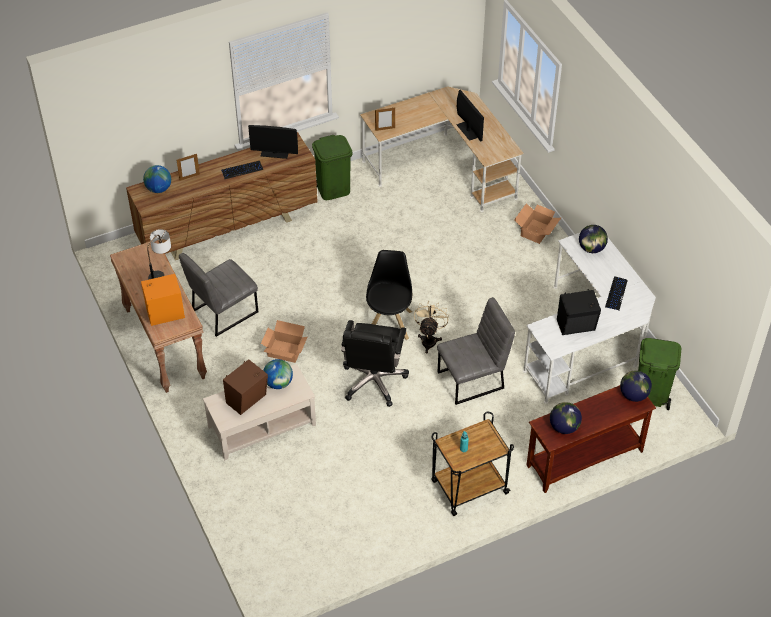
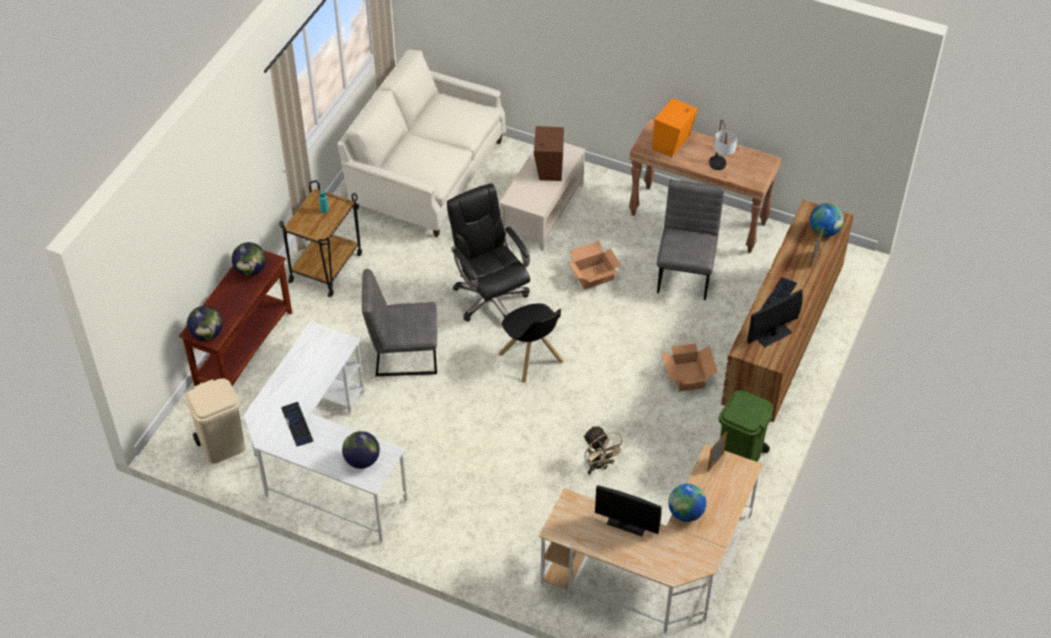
camera: 140 degrees right, 0 degrees up
globe [263,359,293,389] -> globe moved to [668,484,706,522]
beige fan [414,301,449,353] -> beige fan moved to [583,426,627,474]
grey chair [437,297,515,405] -> grey chair turned 60 degrees clockwise [362,269,437,376]
cardboard box [514,203,561,244] -> cardboard box moved to [661,343,718,392]
black speaker [557,289,601,335] -> none
green trash can [638,338,681,410] -> beige trash can [184,378,245,464]
none -> white sofa [337,49,506,237]

